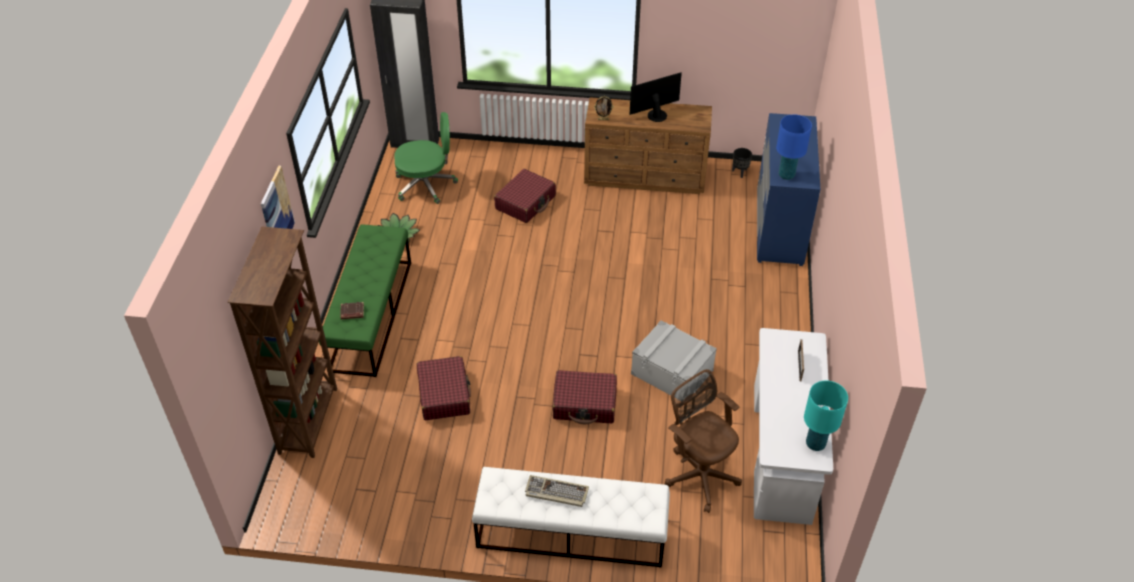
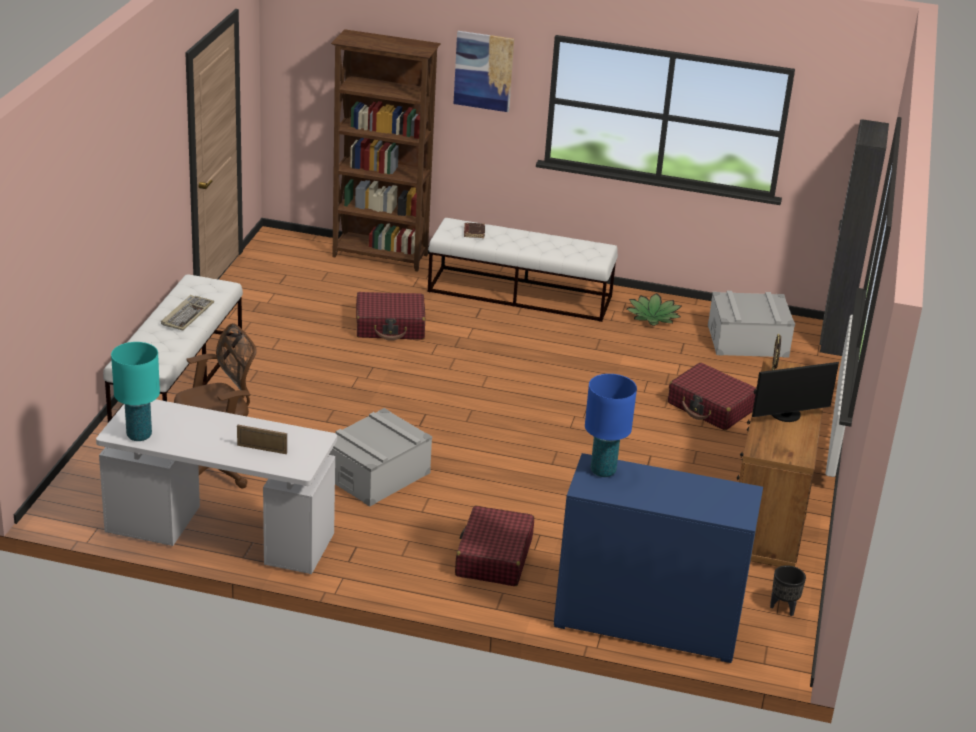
camera: 95 degrees right, 15 degrees down
green bench [319,225,411,377] -> white bench [428,218,618,322]
green office chair [394,112,458,204] -> grey storage box [708,291,795,358]
red suitcase [552,370,617,425] -> red suitcase moved to [455,505,534,586]
monitor [630,73,682,122] -> monitor turned 90 degrees clockwise [752,362,839,422]

